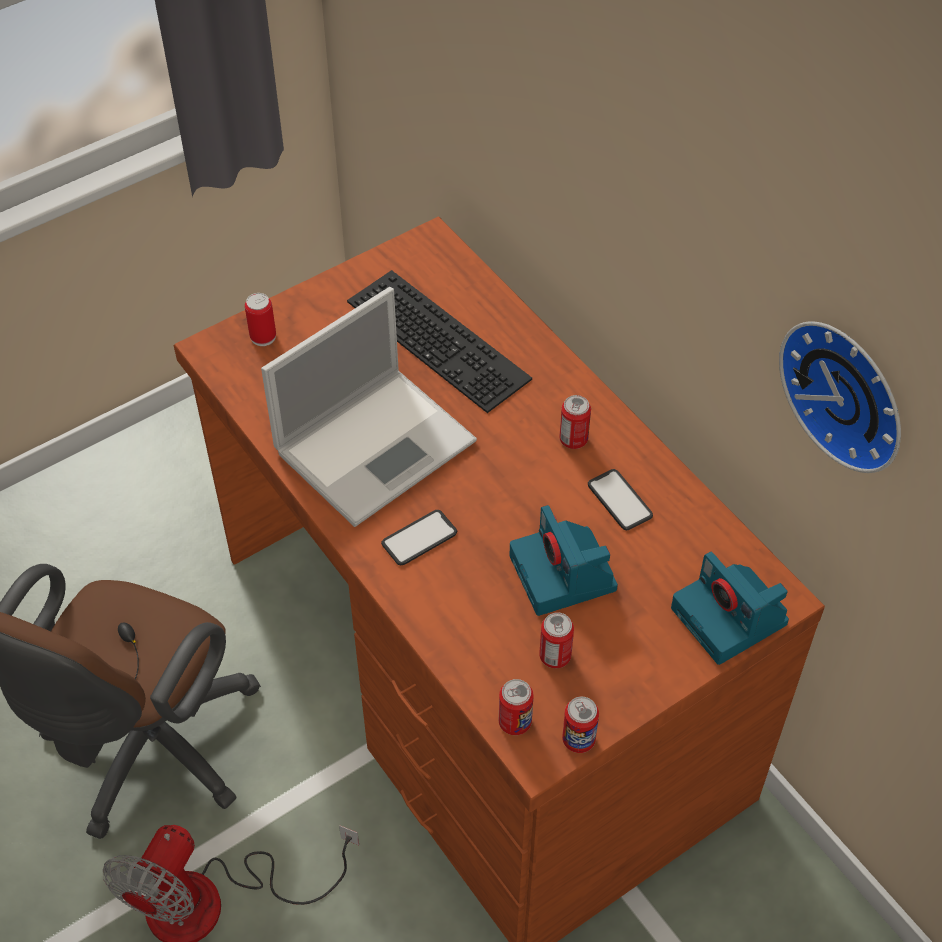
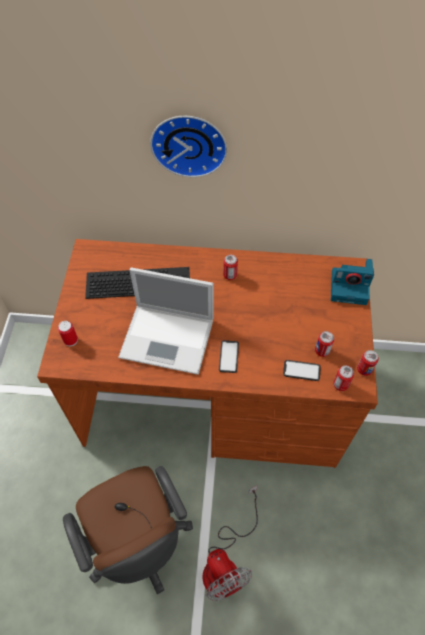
camera: 50 degrees left, 5 degrees up
laptop [261,287,477,527] -> laptop turned 105 degrees clockwise [118,267,214,375]
camera [509,505,618,616] -> none
phone [588,469,653,530] -> phone moved to [283,360,321,381]
wall clock [779,321,901,473] -> wall clock moved to [150,116,227,177]

